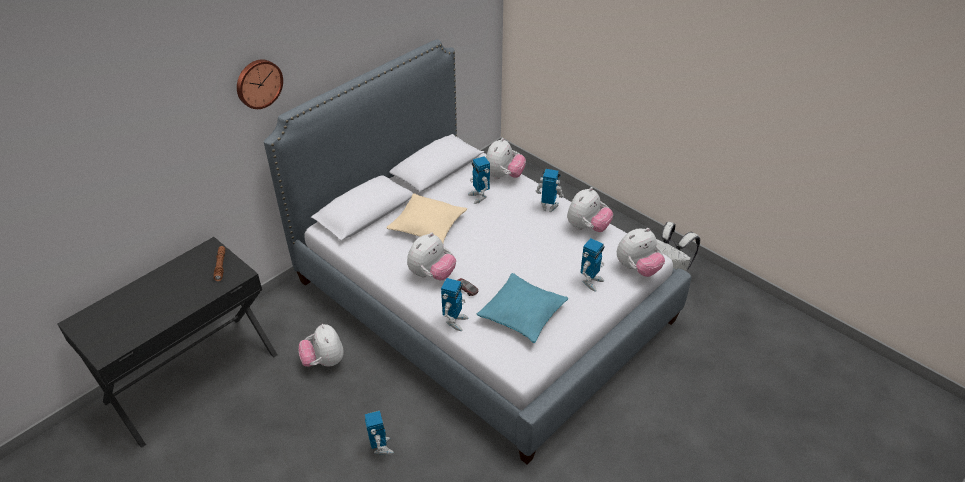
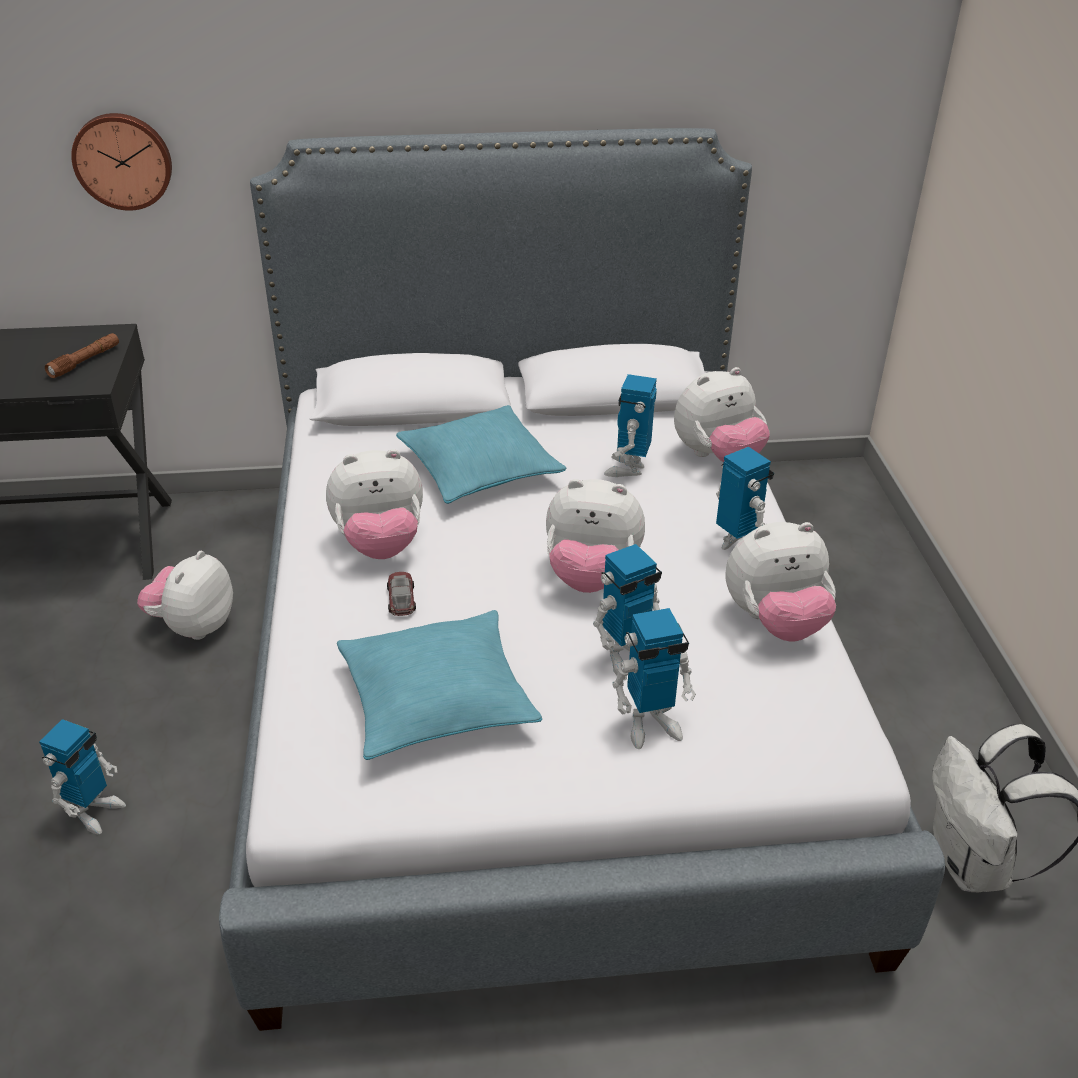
camera: 40 degrees right, 5 degrees down
wall clock [237,60,283,109] -> wall clock moved to [71,113,172,211]
beige pillow [386,193,467,244] -> turquoise pillow [396,405,566,504]
toy robot [441,278,468,331] -> toy robot moved to [593,544,662,680]
plush toy [617,228,665,277] -> plush toy moved to [546,479,645,593]

